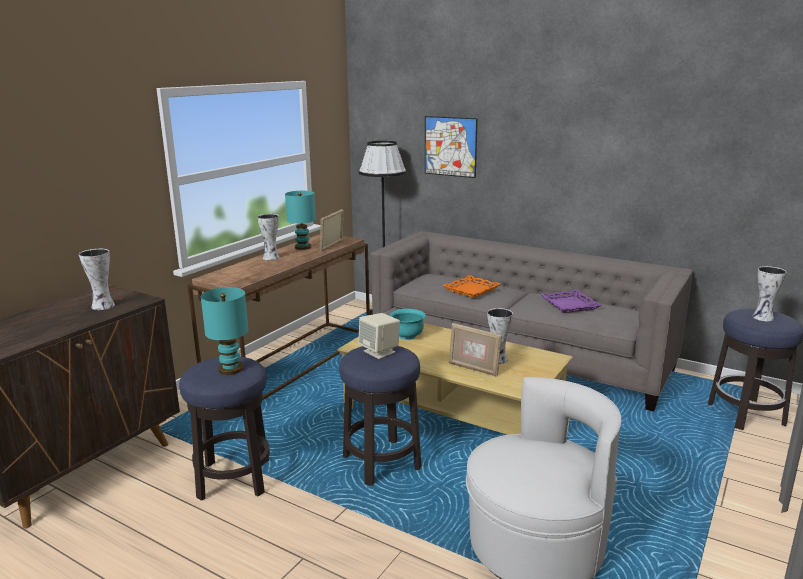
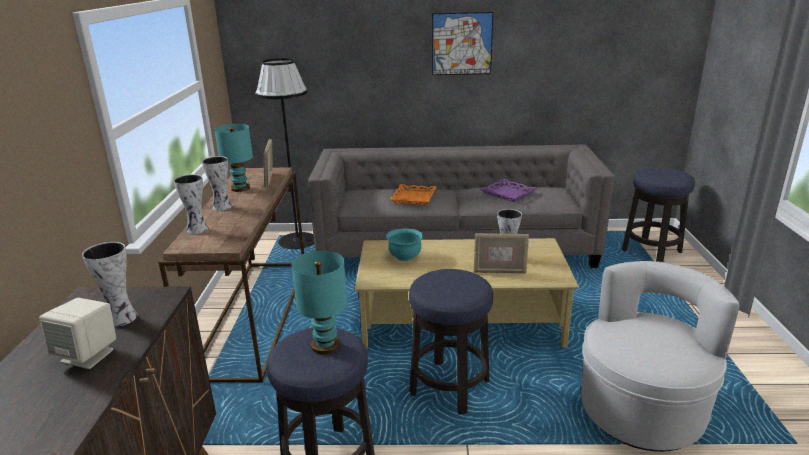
camera: 30 degrees left, 5 degrees up
beige speaker [358,313,400,359] -> beige speaker moved to [39,298,116,369]
picture [425,116,478,178] -> picture moved to [432,12,493,75]
vase [752,266,787,321] -> vase moved to [174,174,208,234]

